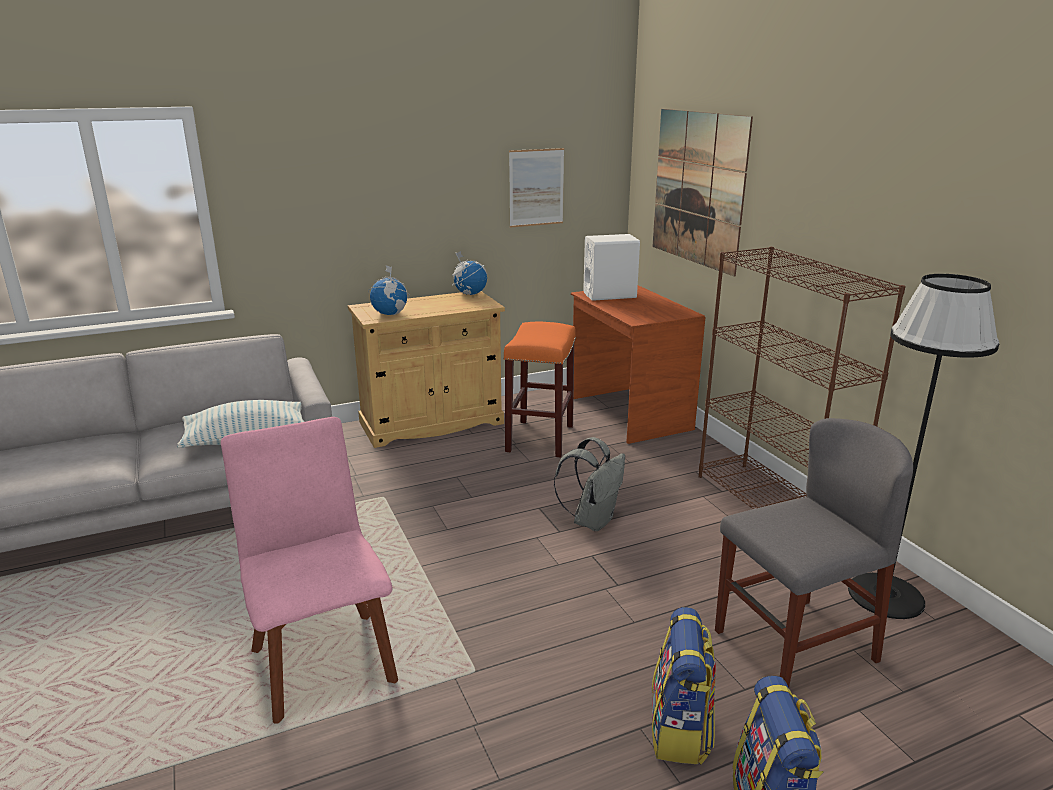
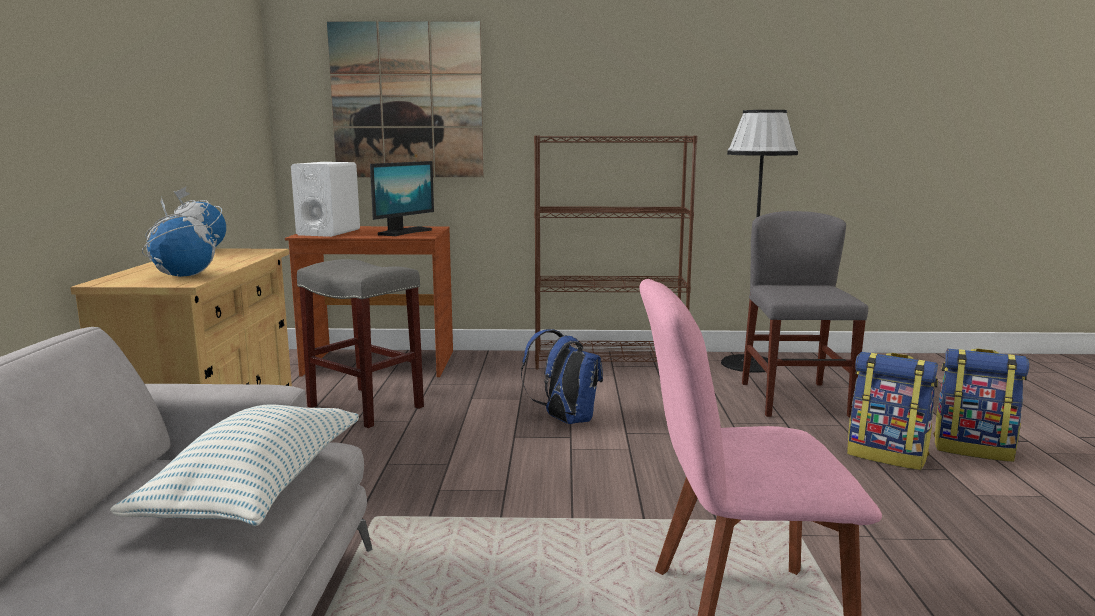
camera: 65 degrees left, 10 degrees down
orange stool [503,322,576,458] -> grey stool [297,259,424,428]
picture [509,148,564,228] -> none
grey backpack [554,437,625,531] -> blue backpack [521,329,603,424]
none -> monitor [370,161,434,236]

